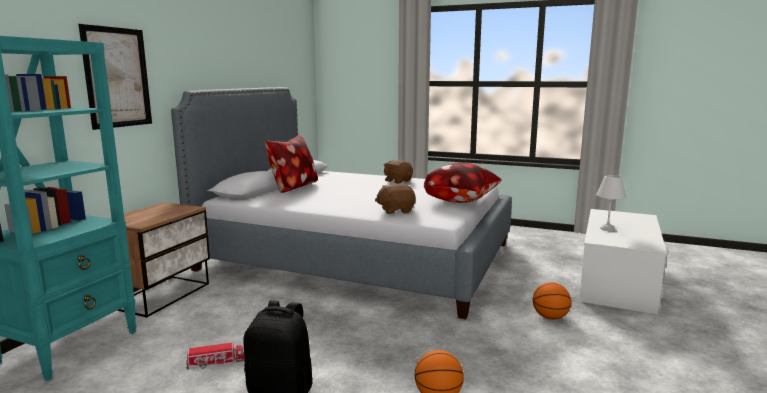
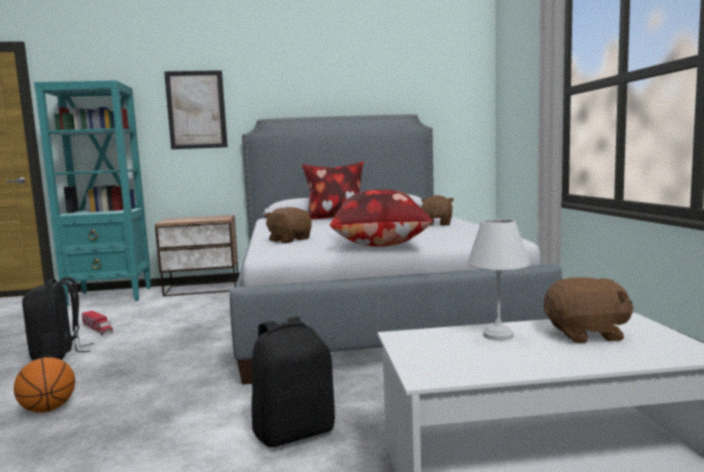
camera: 60 degrees right, 5 degrees down
basketball [533,282,571,320] -> black backpack [251,316,335,447]
none -> brown plush toy [544,277,634,343]

